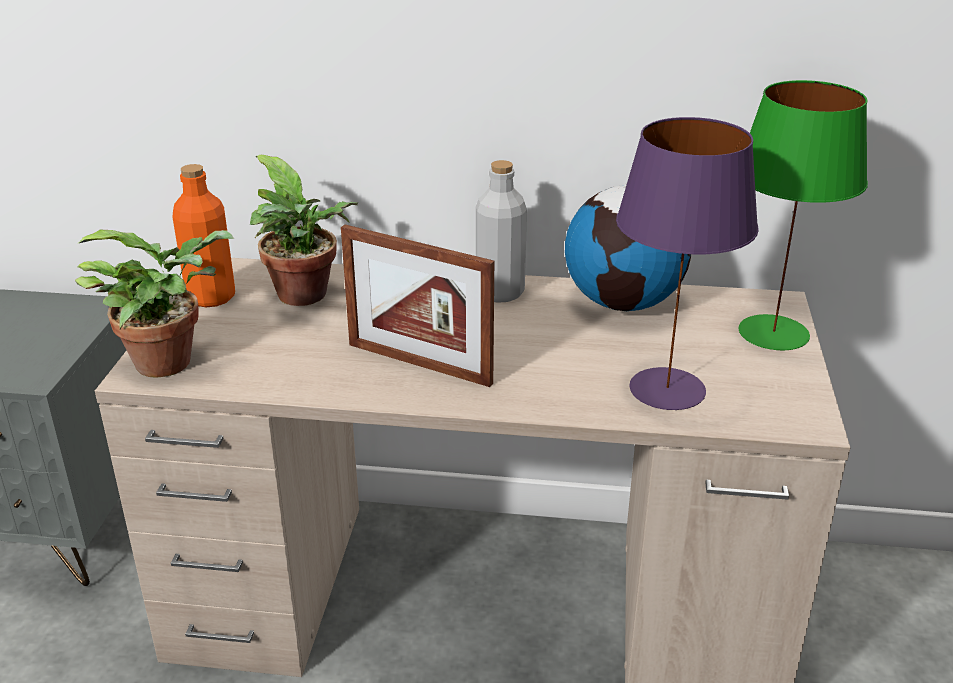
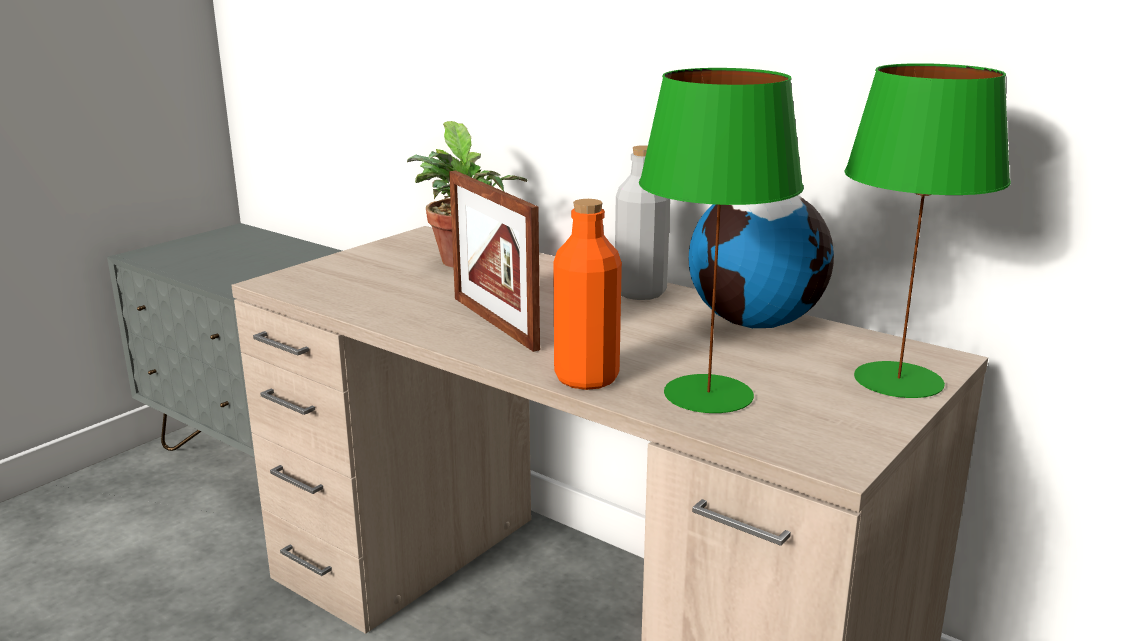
camera: 30 degrees right, 10 degrees down
potted plant [75,230,234,378] -> none
orange bottle [173,164,235,308] -> orange bottle moved to [553,199,622,390]
purple table lamp [616,117,759,410] -> green table lamp [639,68,804,413]

